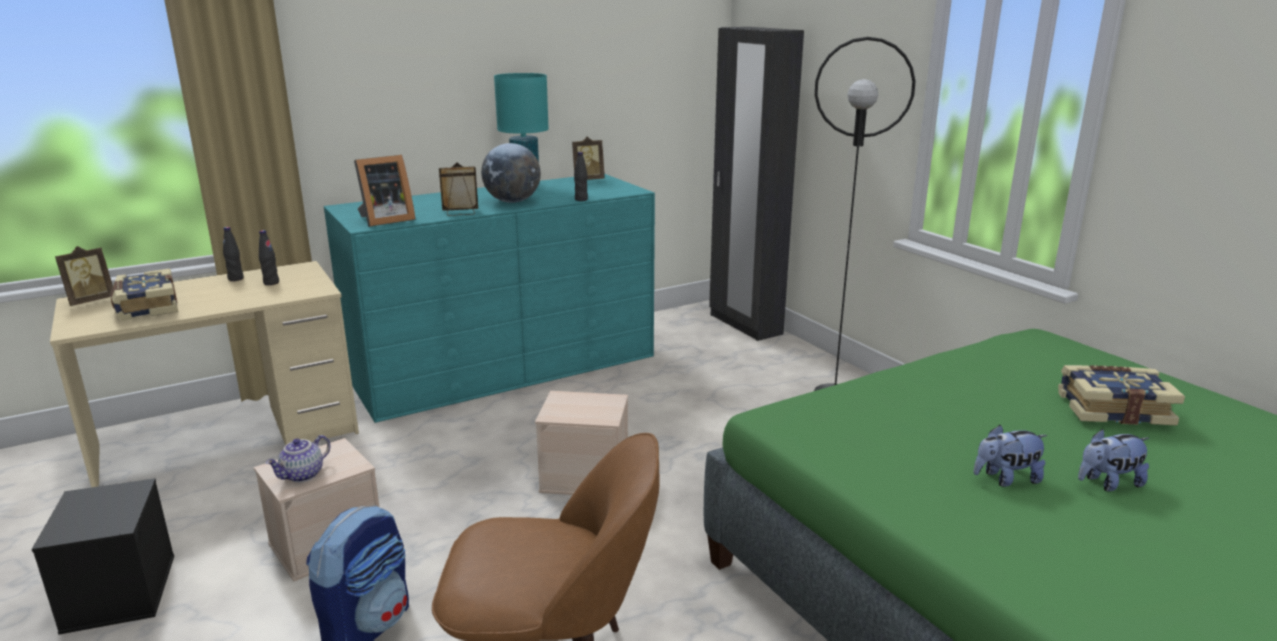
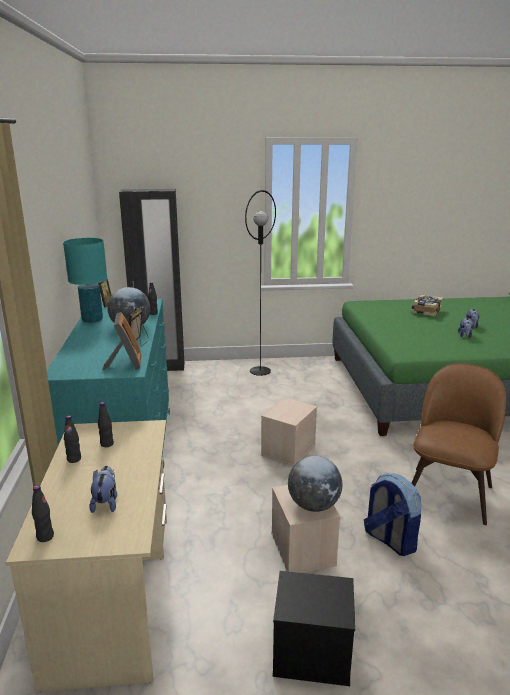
camera: 65 degrees left, 0 degrees up
picture frame [55,246,113,306] -> black bottle [32,485,54,542]
book [110,268,178,321] -> plush toy [89,466,117,513]
teapot [266,435,331,482] -> globe [288,456,343,512]

